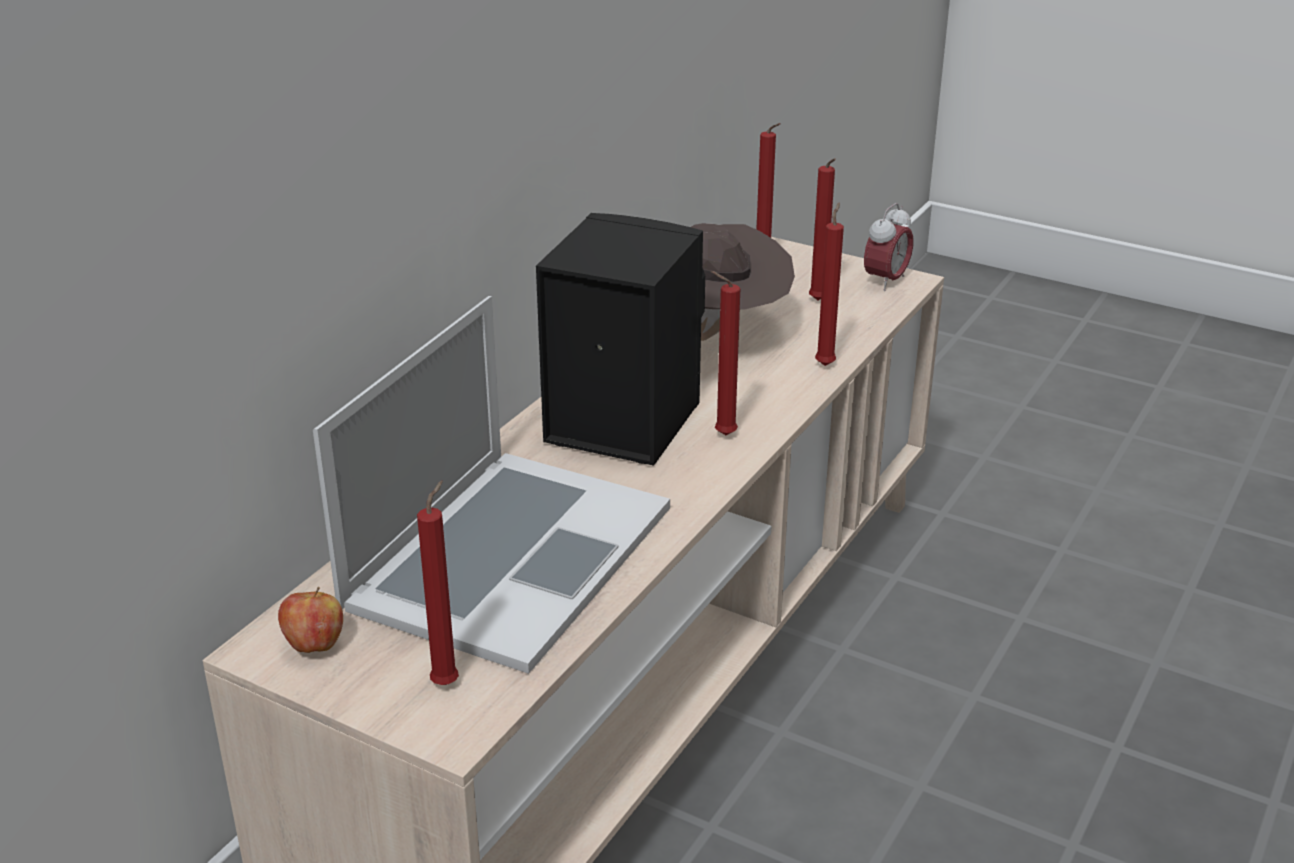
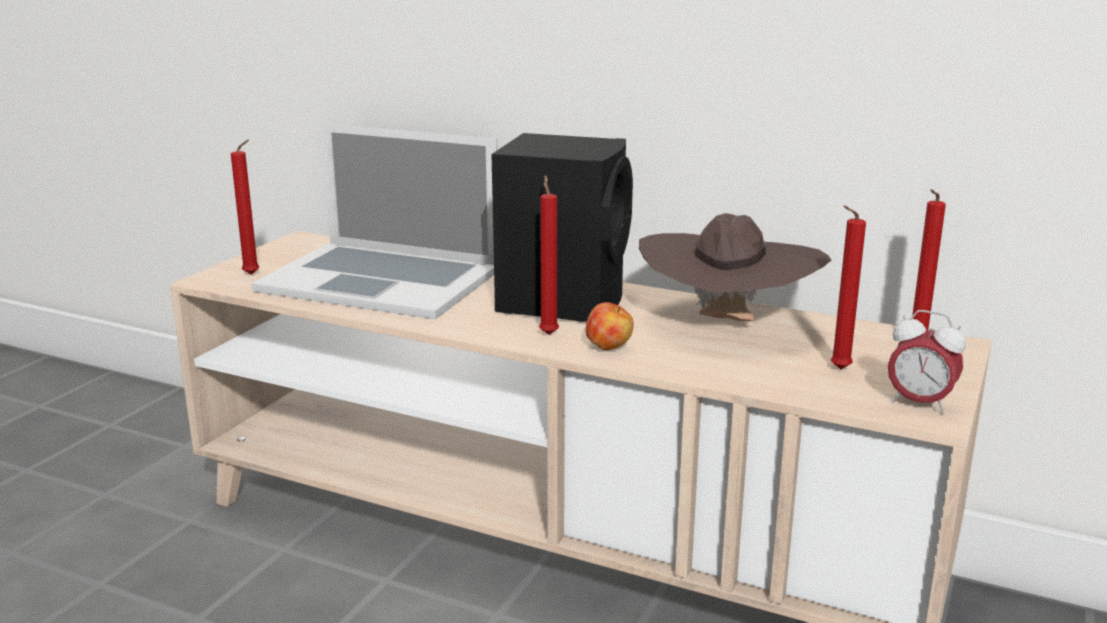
camera: 85 degrees right, 10 degrees down
apple [278,587,343,653] -> apple moved to [586,302,633,350]
red candle [815,203,844,366] -> none

